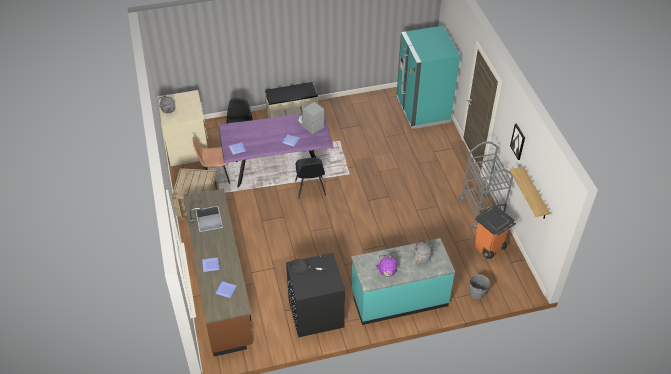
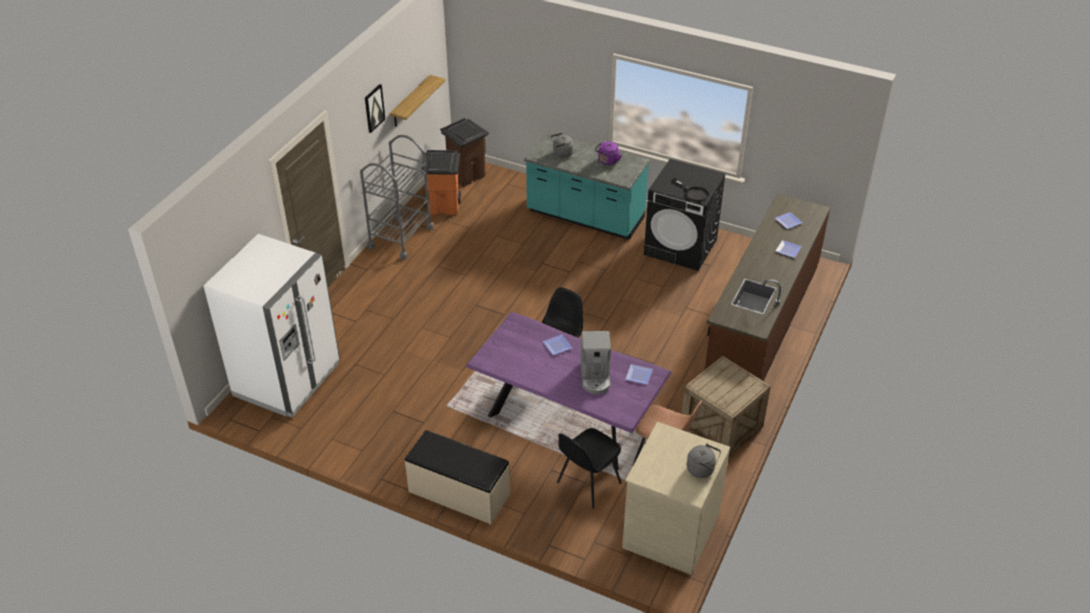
camera: 140 degrees left, 5 degrees down
coffee machine [298,102,324,134] -> coffee machine moved to [581,331,611,394]
turquoise fridge [397,26,460,129] -> white fridge [203,234,340,417]
grey bucket [469,273,490,300] -> none
none -> brown trash can [440,118,489,187]

